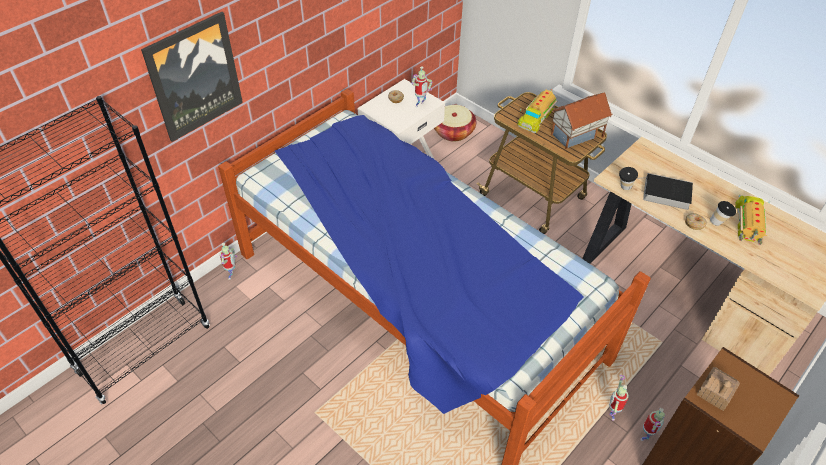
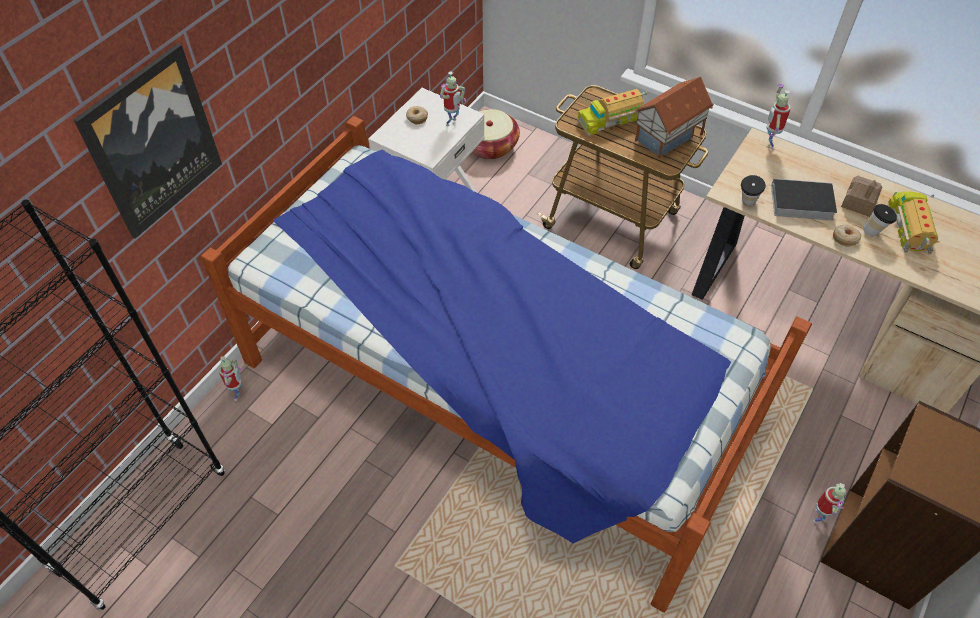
camera: 10 degrees left, 5 degrees up
toy truck [517,89,557,133] -> toy truck turned 45 degrees clockwise [577,89,647,136]
toy robot [609,375,628,421] -> toy robot moved to [766,84,791,149]
toy house [696,367,740,411] -> toy house moved to [841,176,882,217]

